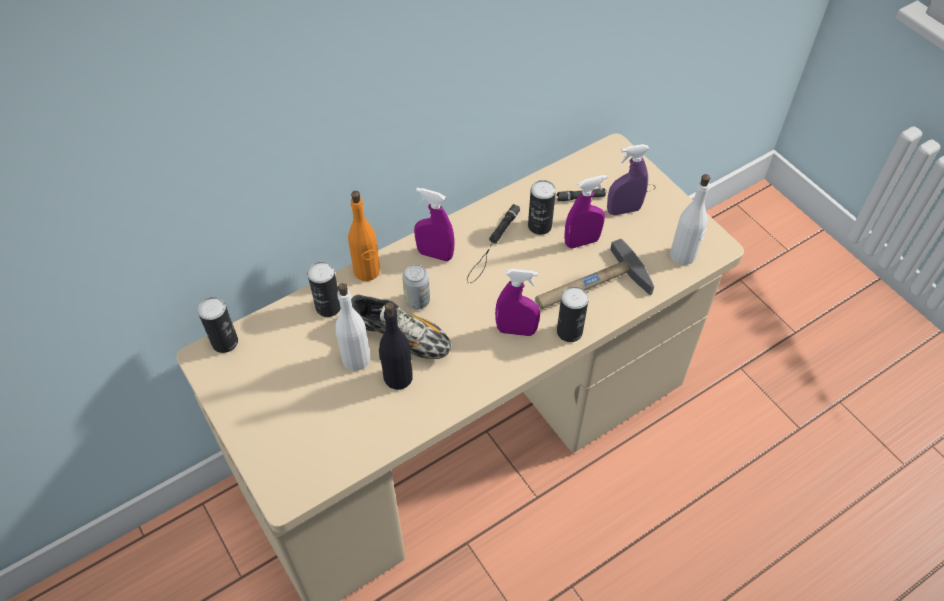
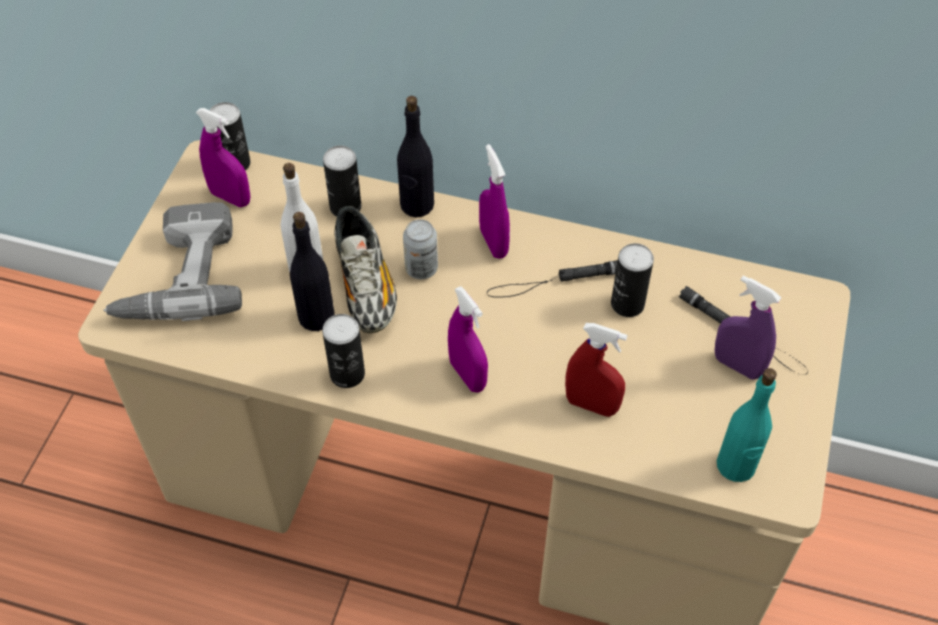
camera: 50 degrees right, 0 degrees up
orange bottle [348,191,380,281] -> black bottle [397,96,434,218]
hammer [535,239,654,309] -> red spray bottle [565,323,627,417]
can [557,287,589,342] -> can moved to [322,314,365,388]
purple spray bottle [564,175,607,248] -> purple spray bottle moved to [196,108,250,207]
white bottle [670,174,710,265] -> turquoise bottle [717,368,777,482]
none -> power drill [103,202,242,321]

